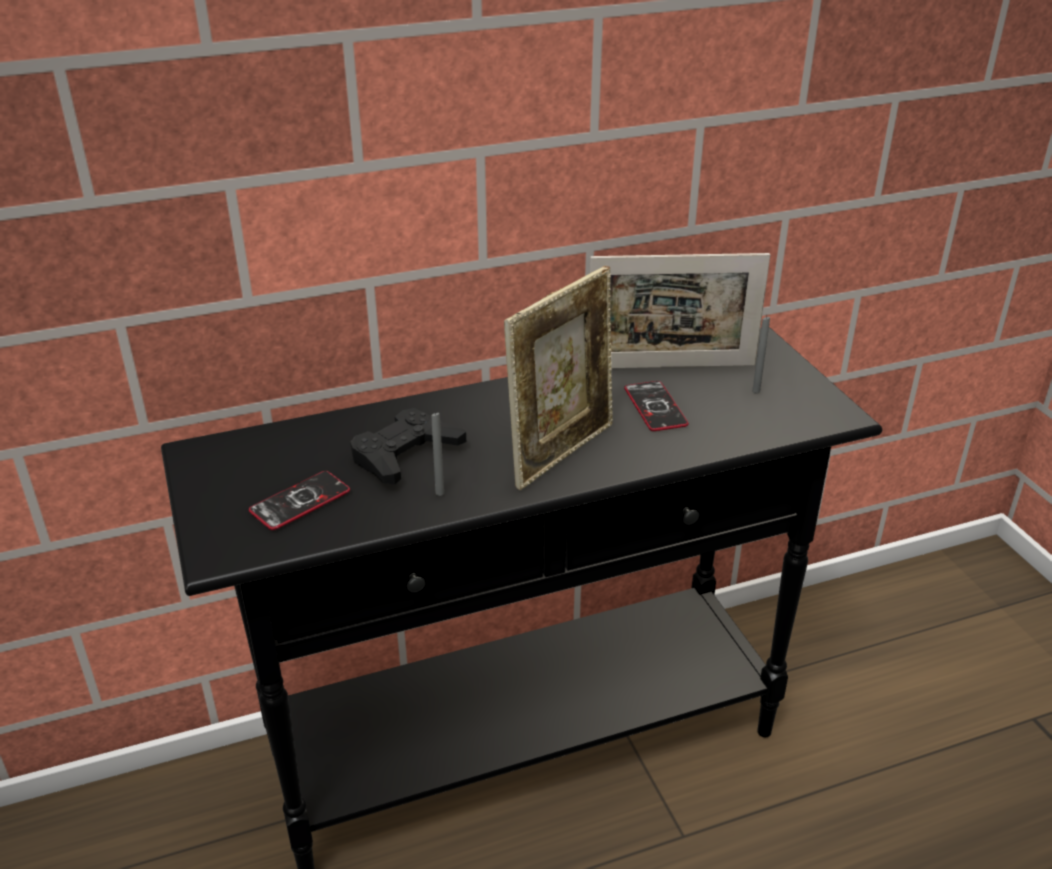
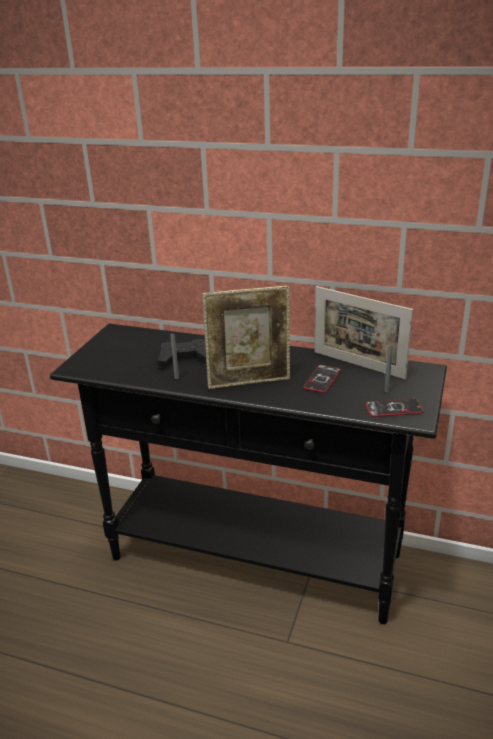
camera: 40 degrees right, 5 degrees down
phone [249,471,350,530] -> phone moved to [365,399,424,417]

